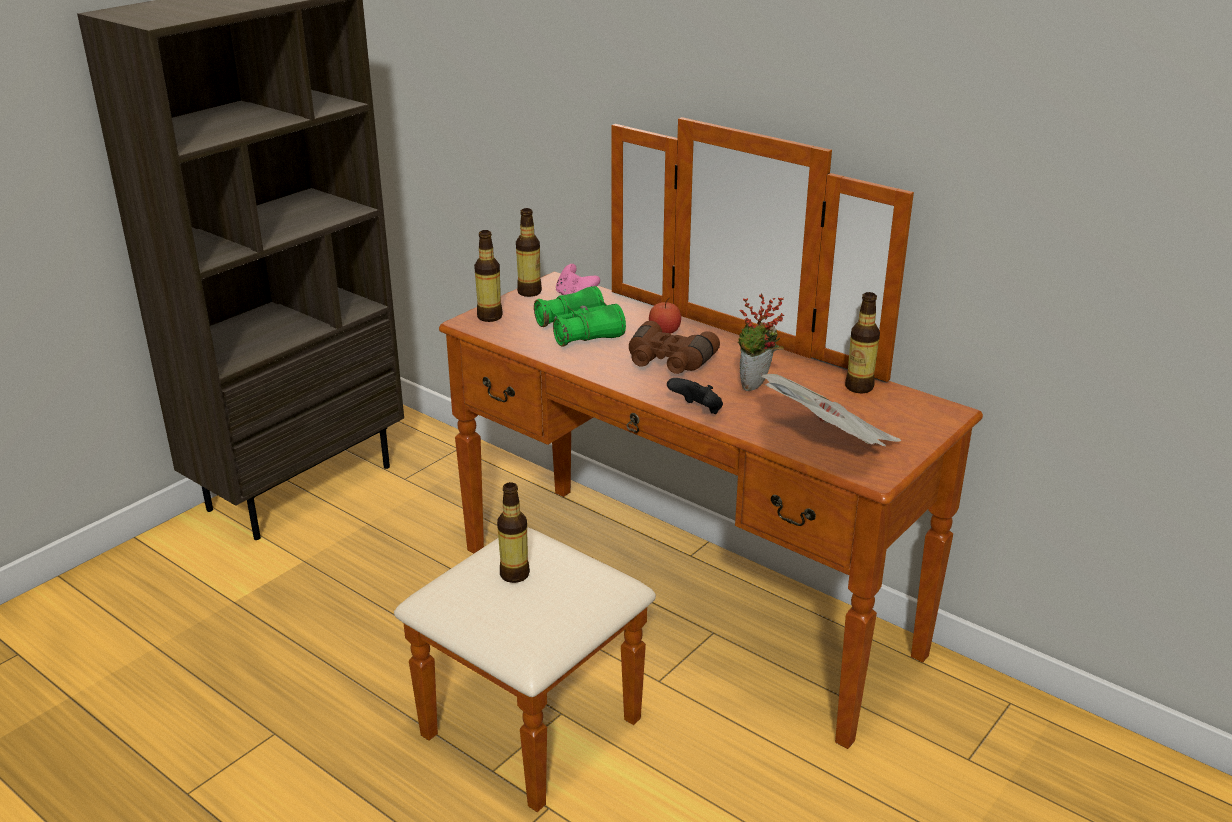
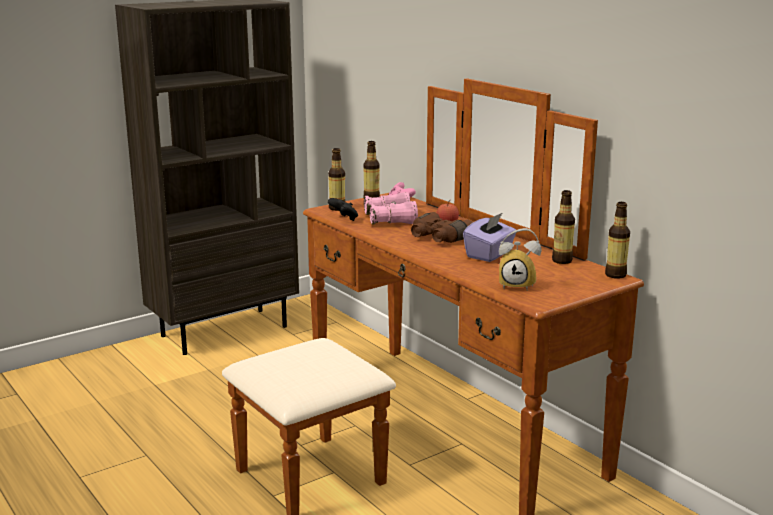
camera: 15 degrees right, 10 degrees down
bottle [497,482,530,583] -> bottle moved to [605,202,630,279]
green binoculars [534,286,626,346] -> pink binoculars [364,192,418,225]
black game controller [667,378,723,414] -> black game controller moved to [328,198,358,221]
potted plant [738,293,784,391] -> purple tissue box [463,213,516,262]
newspaper [762,374,902,446] -> alarm clock [499,228,542,291]

